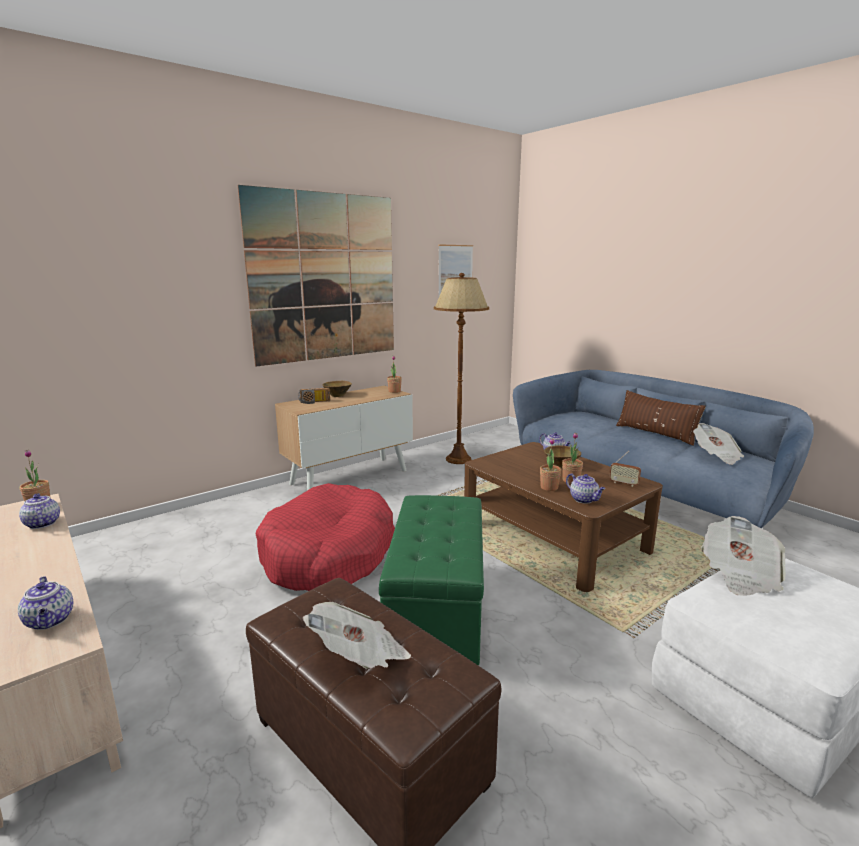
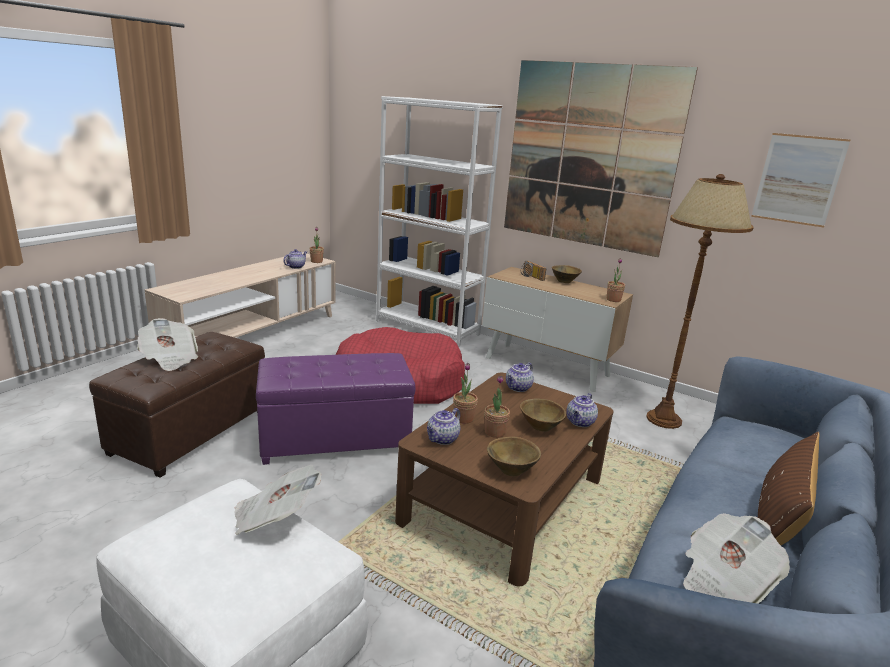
camera: 70 degrees right, 5 degrees up
teapot [18,576,73,630] -> teapot moved to [506,363,534,392]
green ottoman [379,495,484,666] -> purple ottoman [256,353,415,465]
radio [609,451,641,487] -> brown bowl [487,437,541,476]
none -> white bookcase [376,96,503,347]

